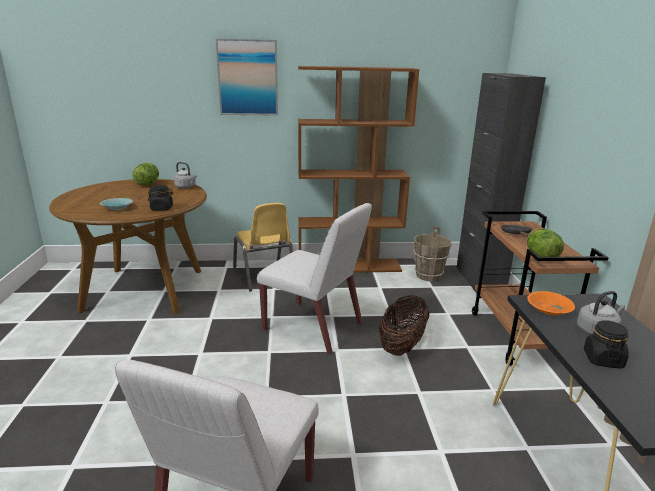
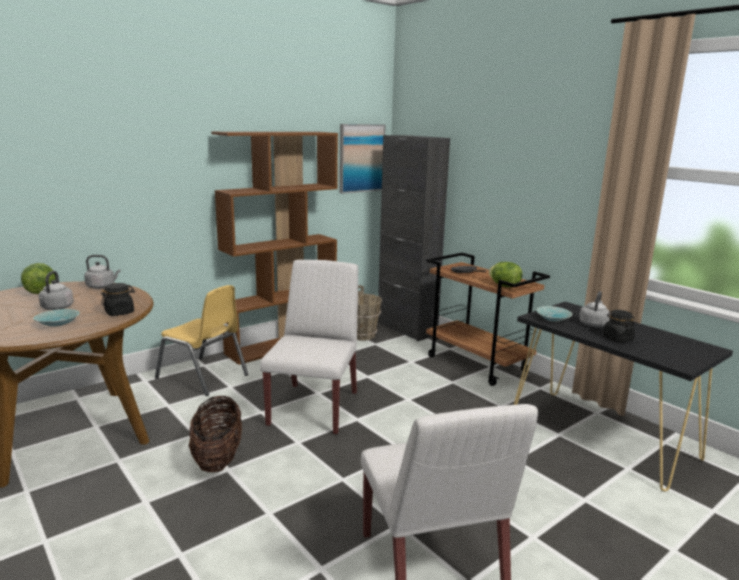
camera: 35 degrees left, 5 degrees down
picture [216,39,278,116] -> picture moved to [339,124,386,194]
white chair [257,203,372,354] -> white chair turned 75 degrees counterclockwise [260,260,358,435]
basket [379,295,429,356] -> basket moved to [189,396,242,472]
orange bowl [527,291,575,315] -> turquoise bowl [536,306,572,322]
none -> grey kettle [39,271,74,310]

